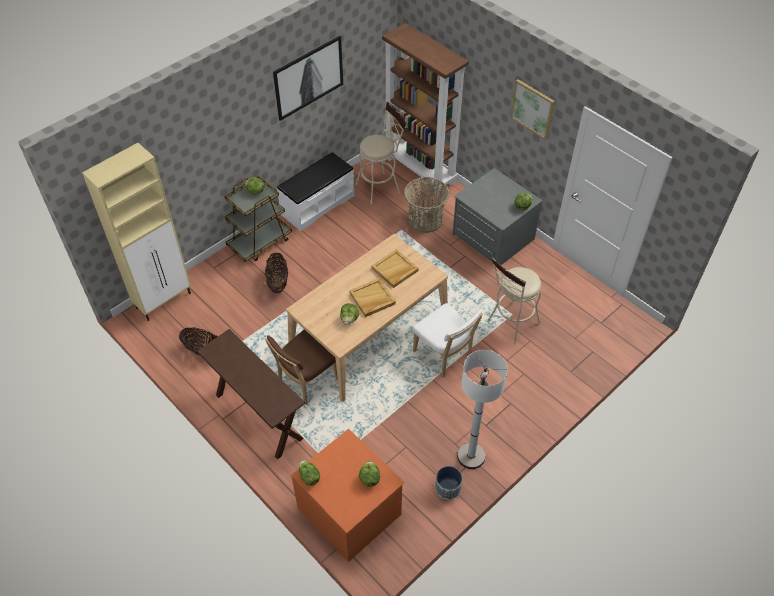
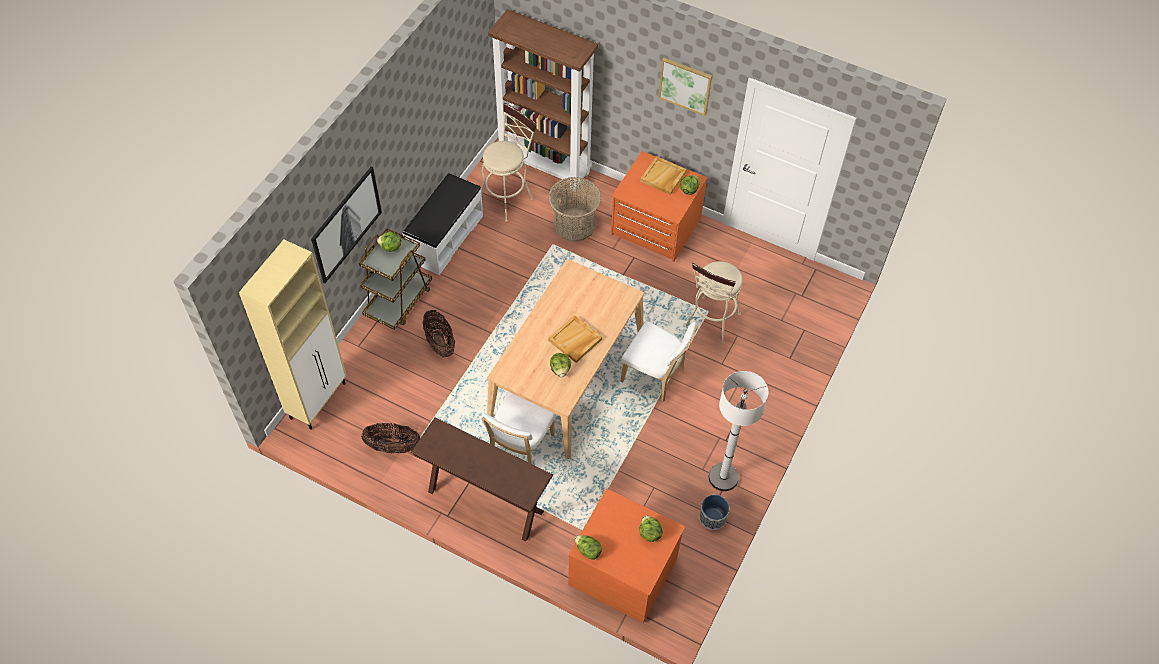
camera: 20 degrees left, 5 degrees up
brown chair [265,329,338,405] -> white chair [481,392,556,464]
picture [273,36,343,121] -> picture moved to [311,166,382,283]
beige tray [372,250,418,288] -> beige tray moved to [640,156,687,195]
grey dresser [452,168,543,265] -> orange dresser [611,151,707,262]

